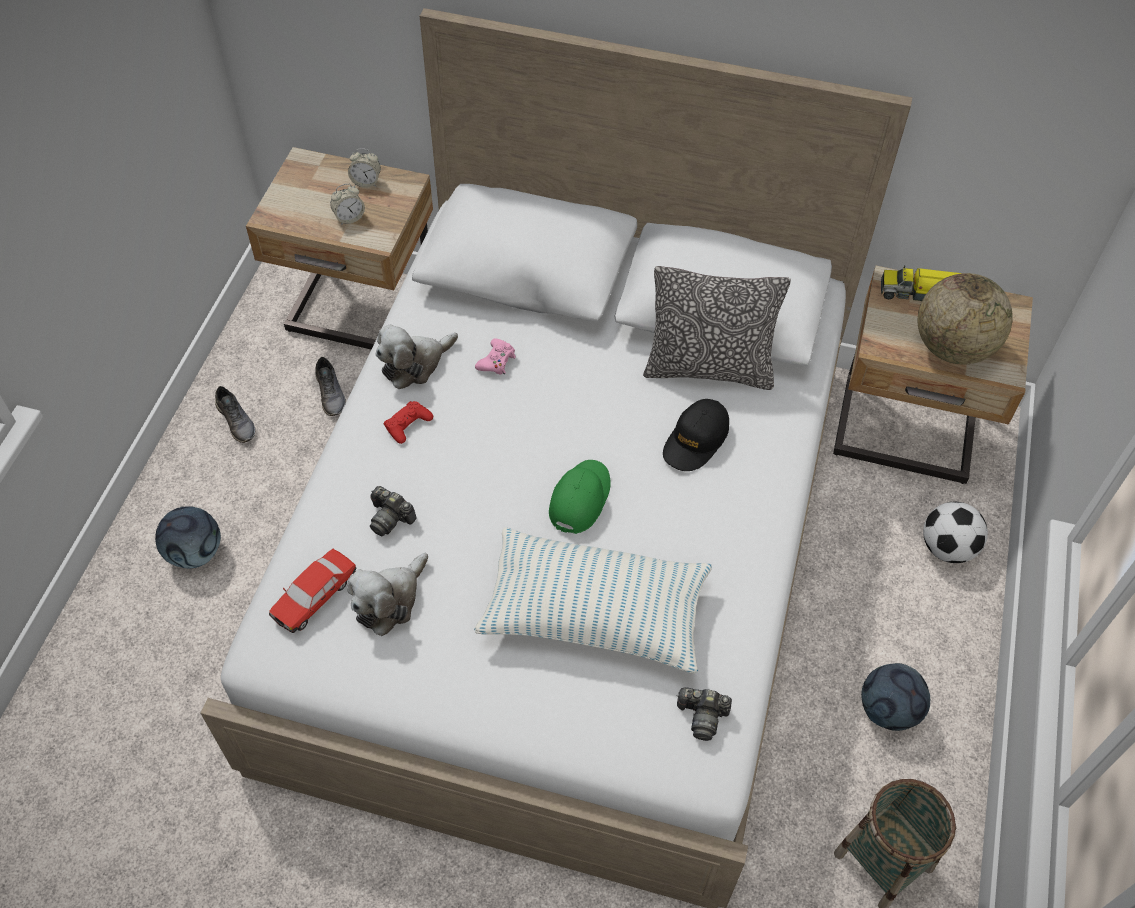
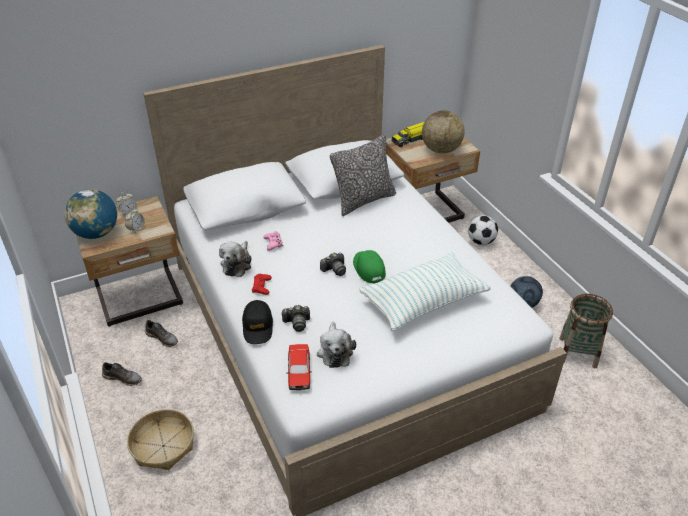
camera: 40 degrees left, 15 degrees down
football [155,506,221,568] -> basket [127,409,194,470]
black cap [663,399,729,471] -> black cap moved to [242,300,273,344]
camera [676,687,732,741] -> camera moved to [320,252,346,276]
none -> globe [64,189,117,239]

